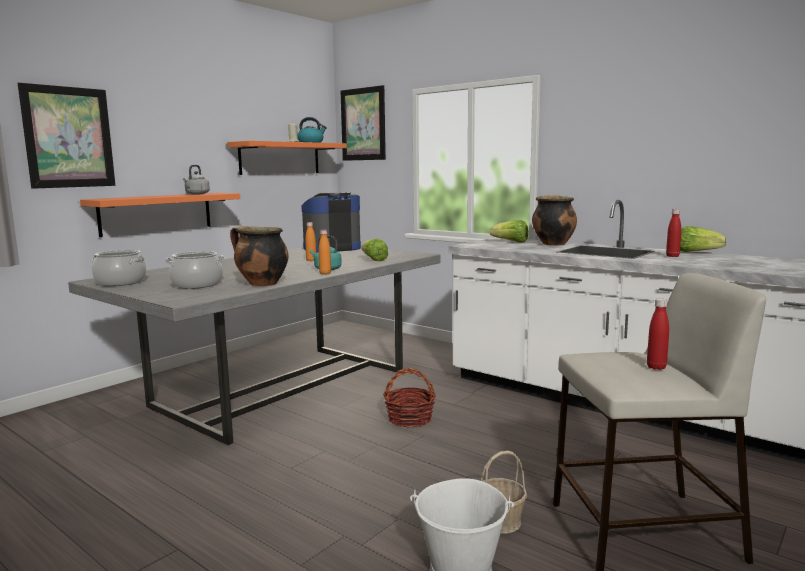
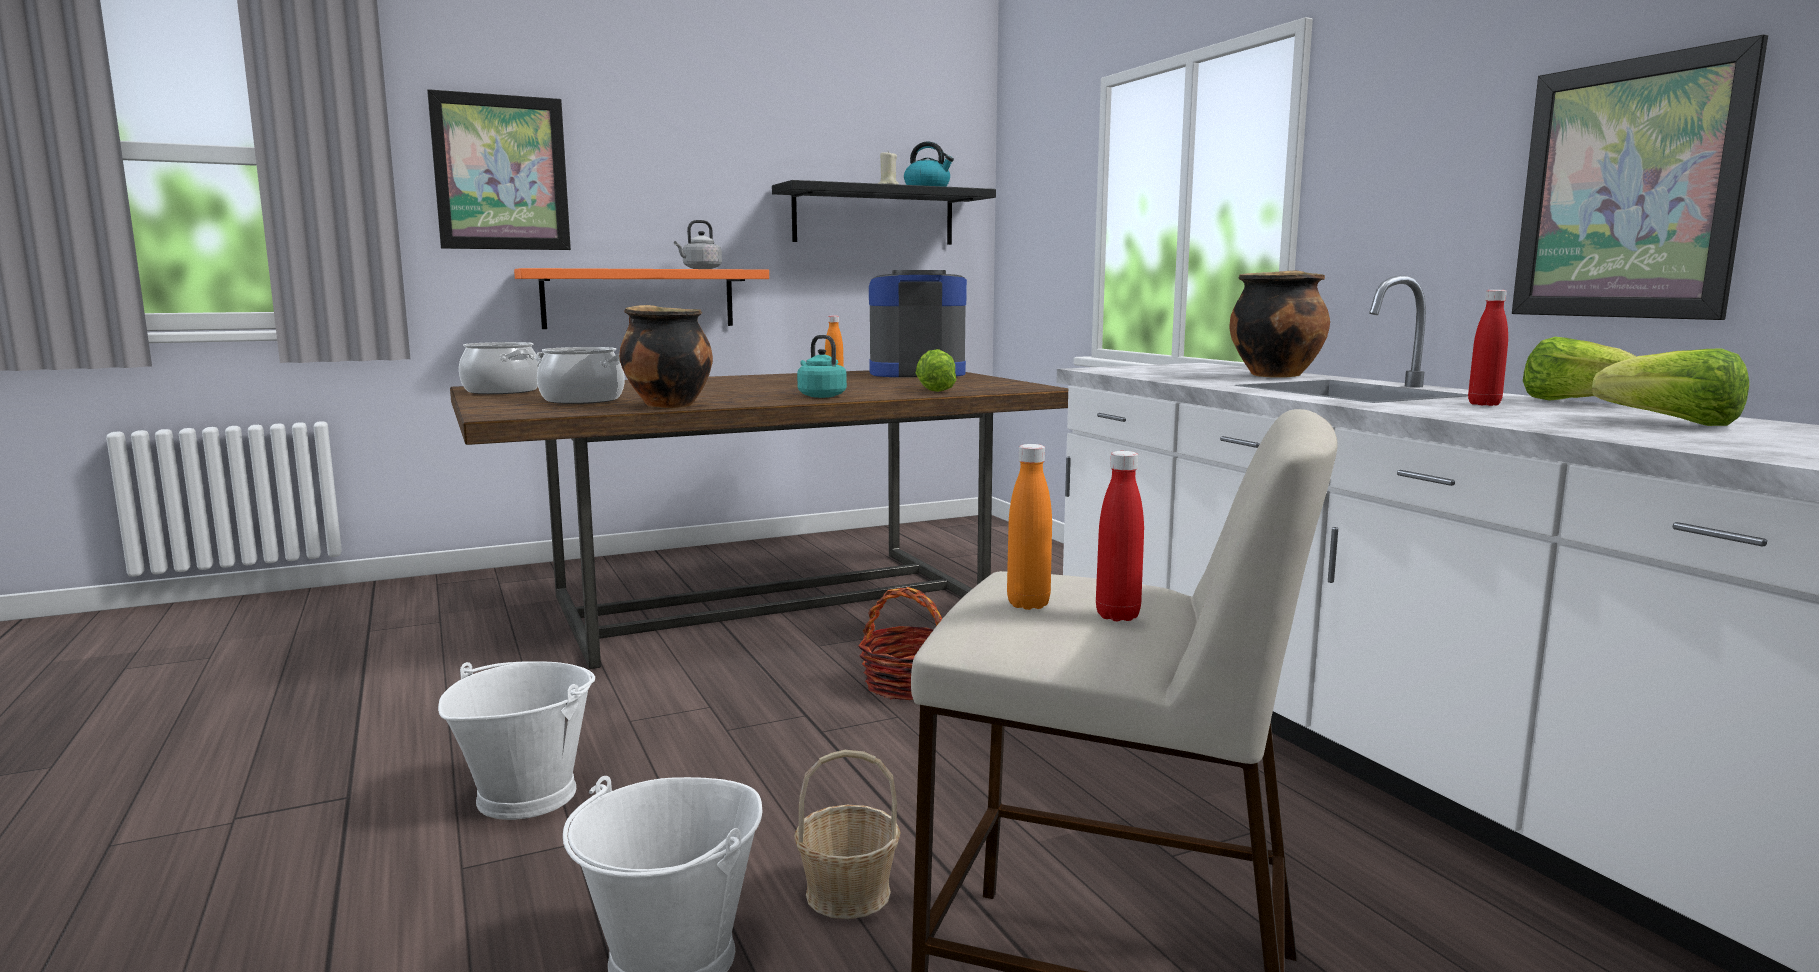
camera: 25 degrees right, 0 degrees up
grey dining table [68,248,441,445] -> brown dining table [450,370,1068,669]
orange shelf [227,141,347,175] -> black shelf [772,180,996,245]
orange bottle [319,230,331,275] -> orange bottle moved to [1007,444,1052,610]
picture [340,85,386,161] -> picture moved to [1512,34,1768,320]
lettuce [490,220,528,243] -> lettuce moved to [1592,348,1749,426]
none -> white bucket [438,661,595,820]

